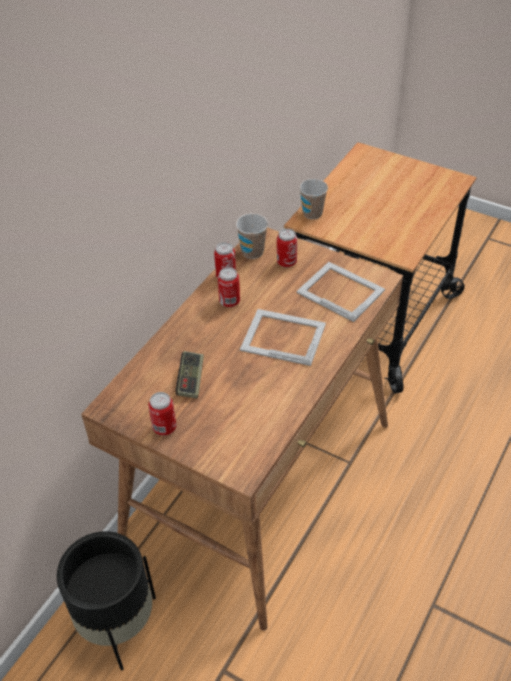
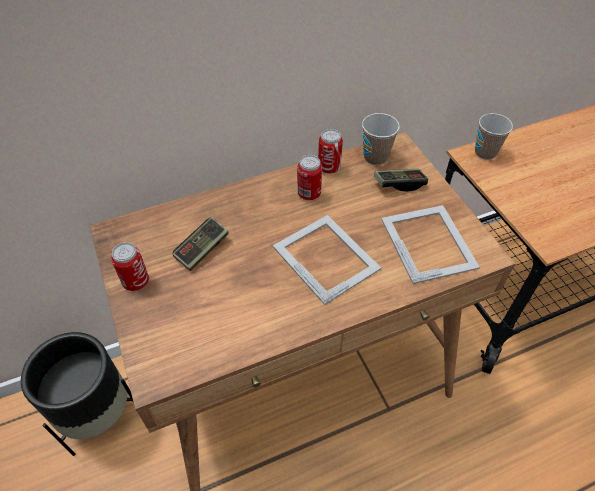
camera: 35 degrees right, 5 degrees up
can [277,229,297,267] -> game controller [374,169,428,192]

